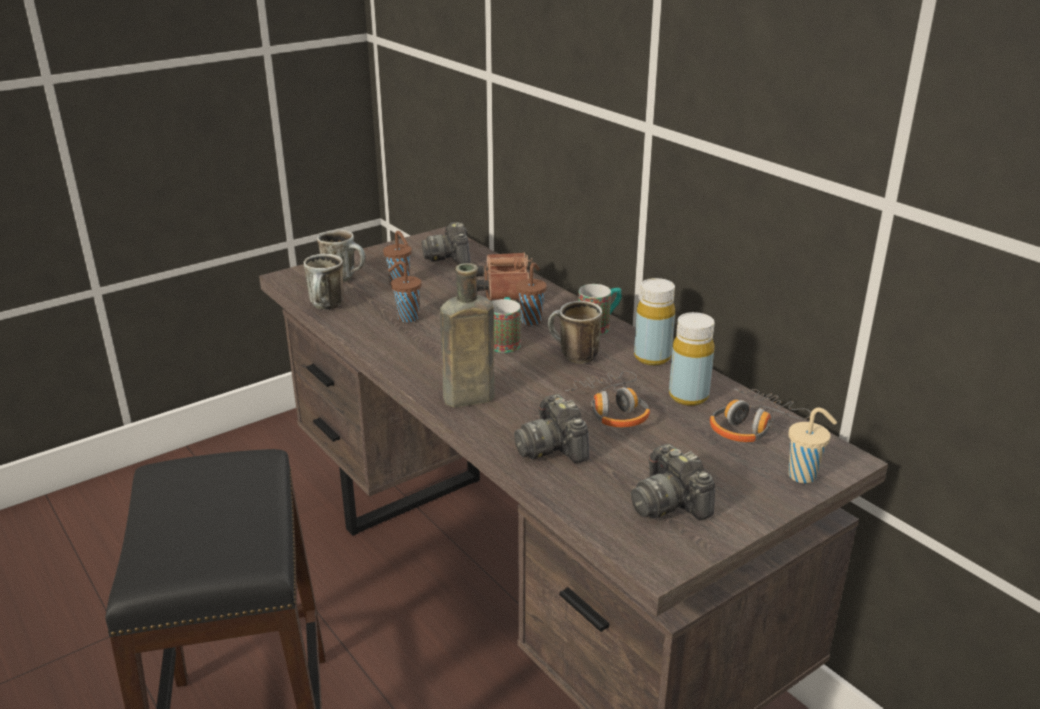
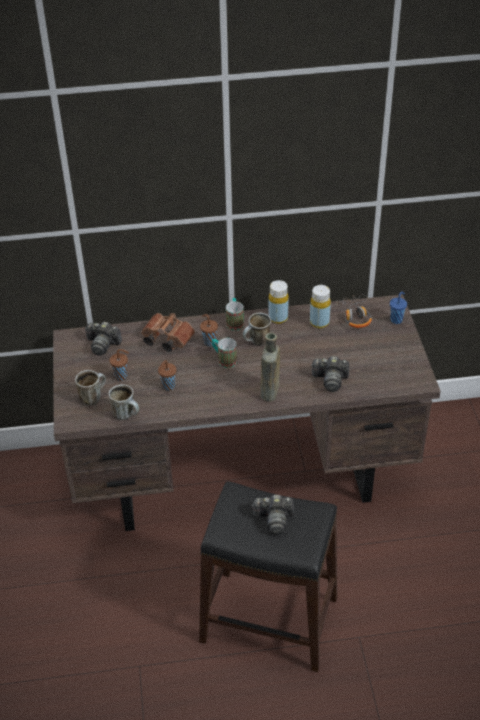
camera: 60 degrees left, 15 degrees up
headphones [565,371,650,427] -> none
camera [631,444,715,520] -> camera moved to [251,495,294,534]
beige cup [788,407,837,484] -> blue cup [390,292,407,324]

